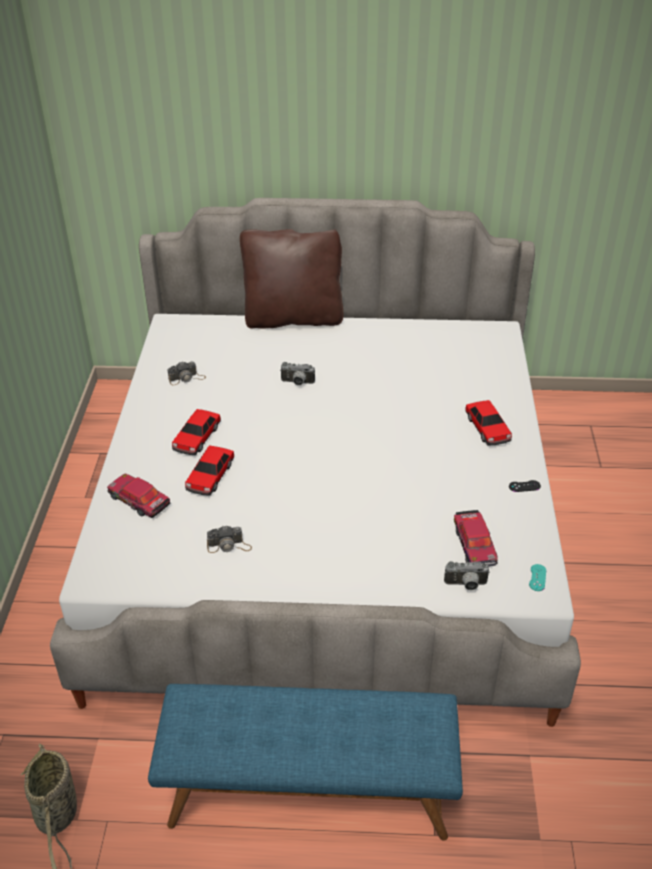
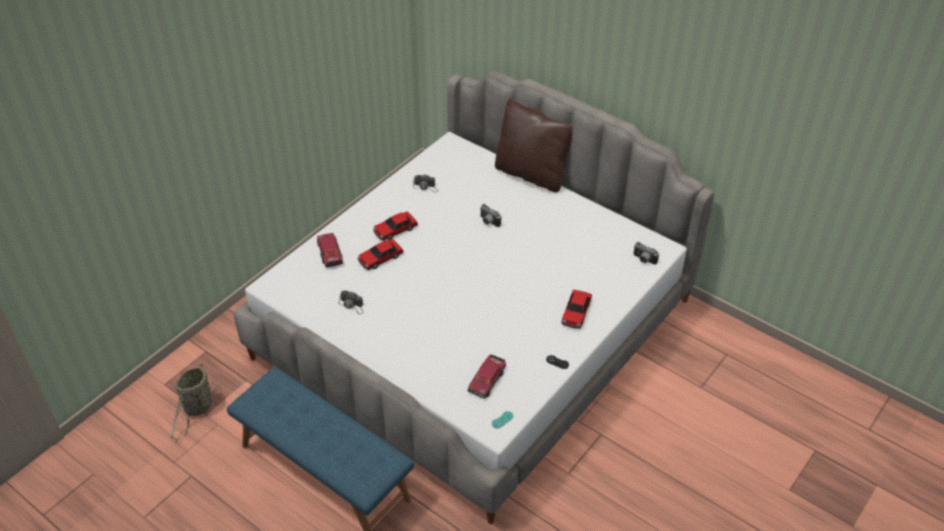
camera: 35 degrees right, 5 degrees up
camera [444,561,490,591] -> camera moved to [633,242,659,265]

